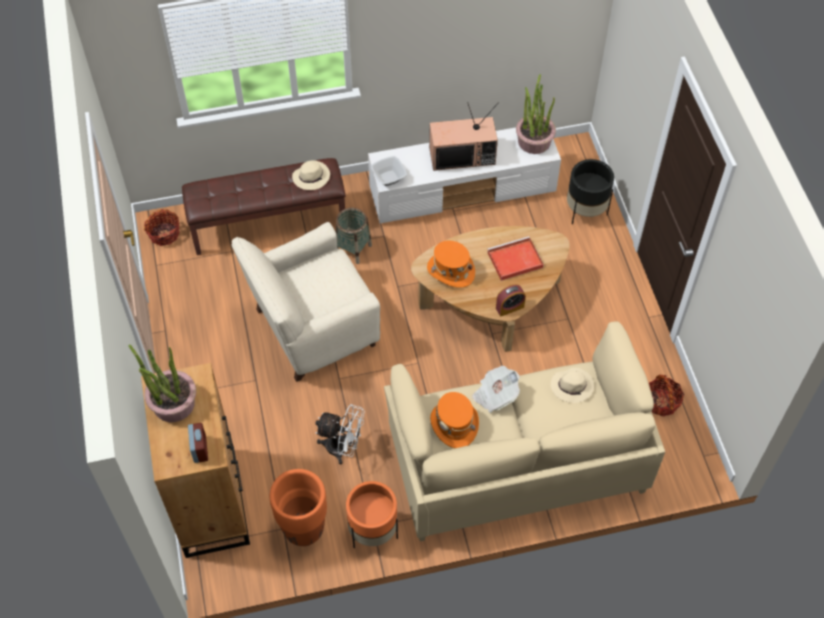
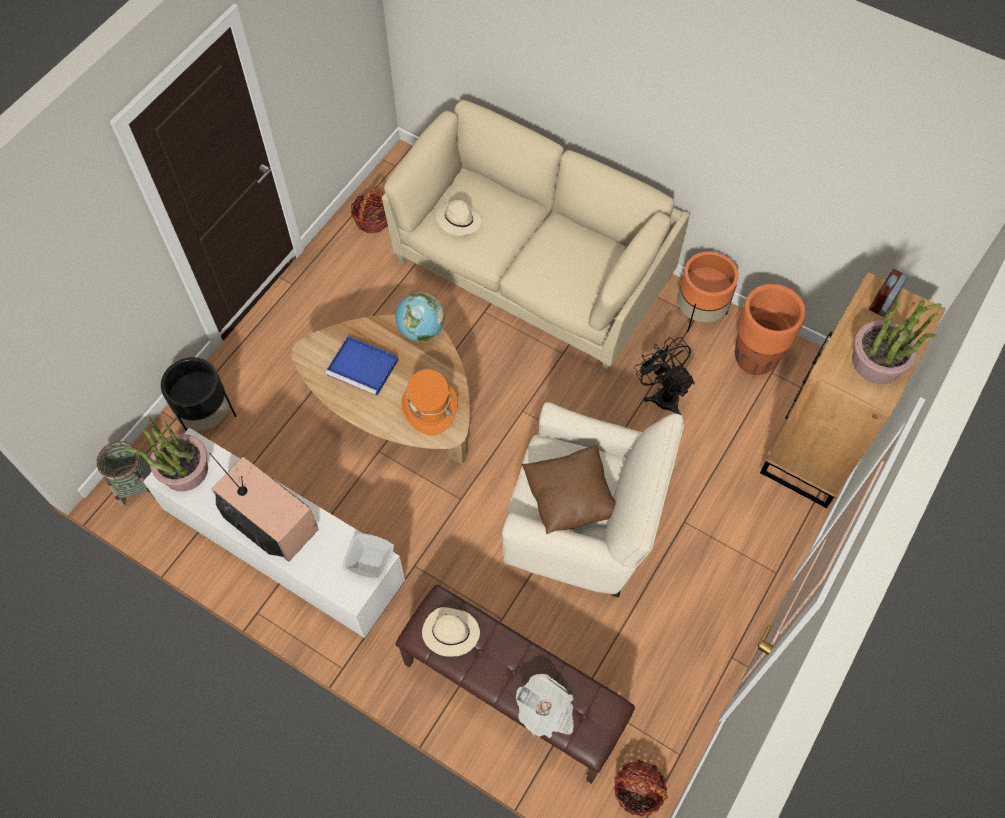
camera: 135 degrees left, 5 degrees up
white fan [315,404,365,464] -> black fan [634,337,695,415]
basket [336,207,372,264] -> basket moved to [97,441,155,507]
orange hat [430,392,479,448] -> none
newspaper [472,366,520,413] -> newspaper moved to [516,674,574,738]
red tray [487,236,544,281] -> blue tray [325,336,398,396]
alarm clock [496,284,526,316] -> globe [395,292,444,342]
none -> brown pillow [521,444,615,534]

